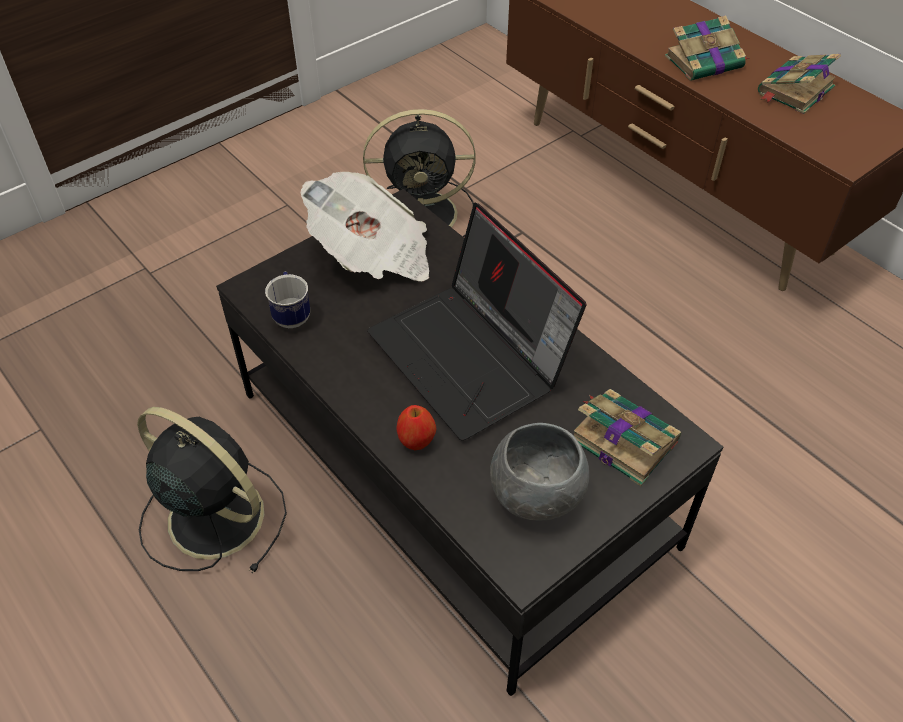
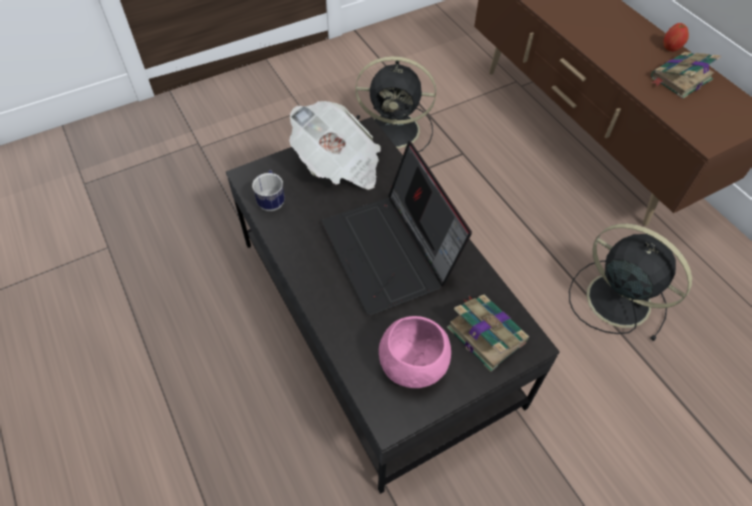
camera: 10 degrees right, 5 degrees up
black fan [137,407,287,573] -> black fan moved to [569,224,692,341]
apple [396,405,436,450] -> apple moved to [664,23,689,51]
grey bowl [490,423,589,521] -> pink bowl [379,316,451,388]
book [665,15,749,81] -> none

